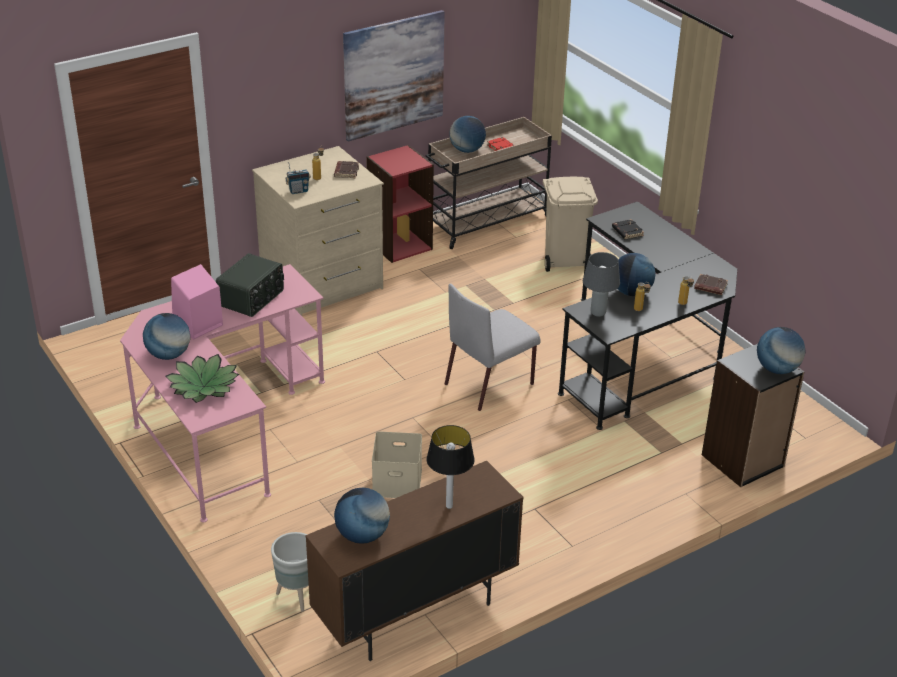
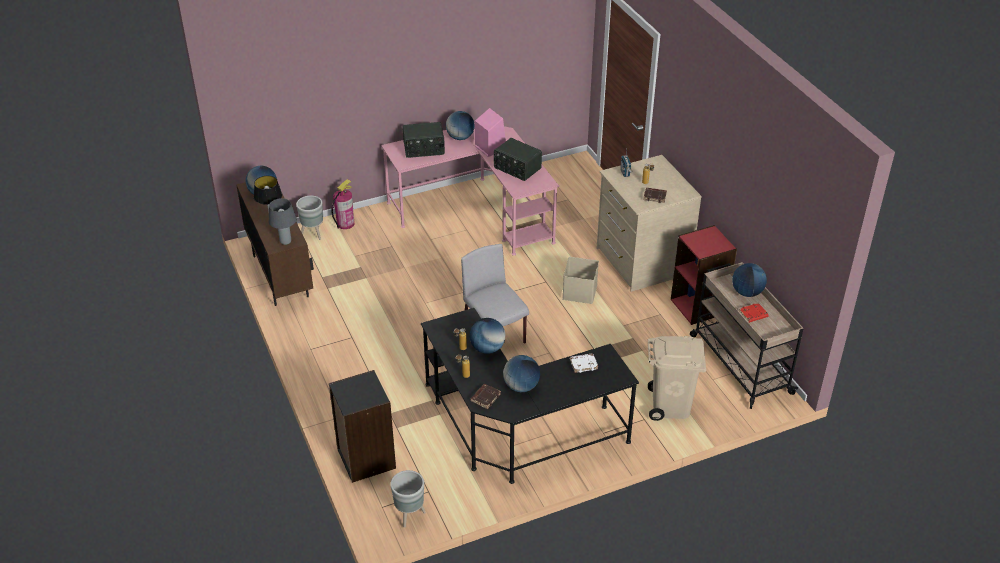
camera: 100 degrees right, 5 degrees up
potted plant [165,354,239,403] -> radio [403,122,445,158]
picture [343,10,445,141] -> none
beige storage box [372,431,422,498] -> beige storage box moved to [562,257,599,304]
grey table lamp [583,252,620,317] -> grey table lamp moved to [269,198,296,245]
black book [612,219,644,240] -> white book [570,353,598,373]
globe [757,327,805,374] -> globe moved to [503,355,540,392]
none -> fire extinguisher [331,179,355,229]
none -> grey planter [390,470,426,528]

